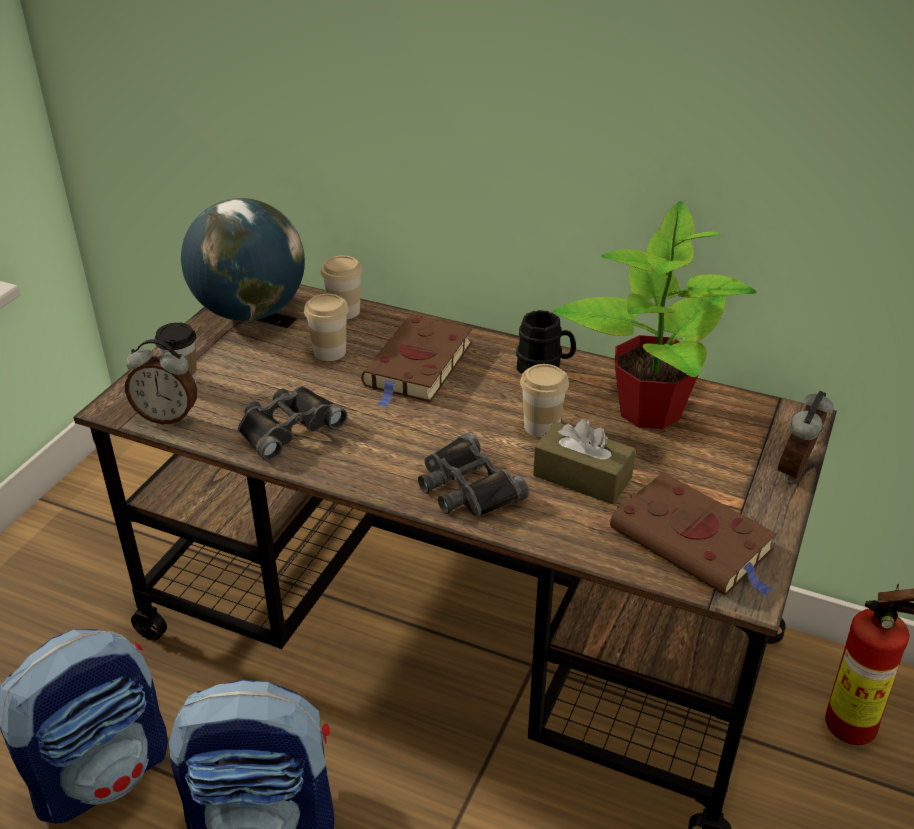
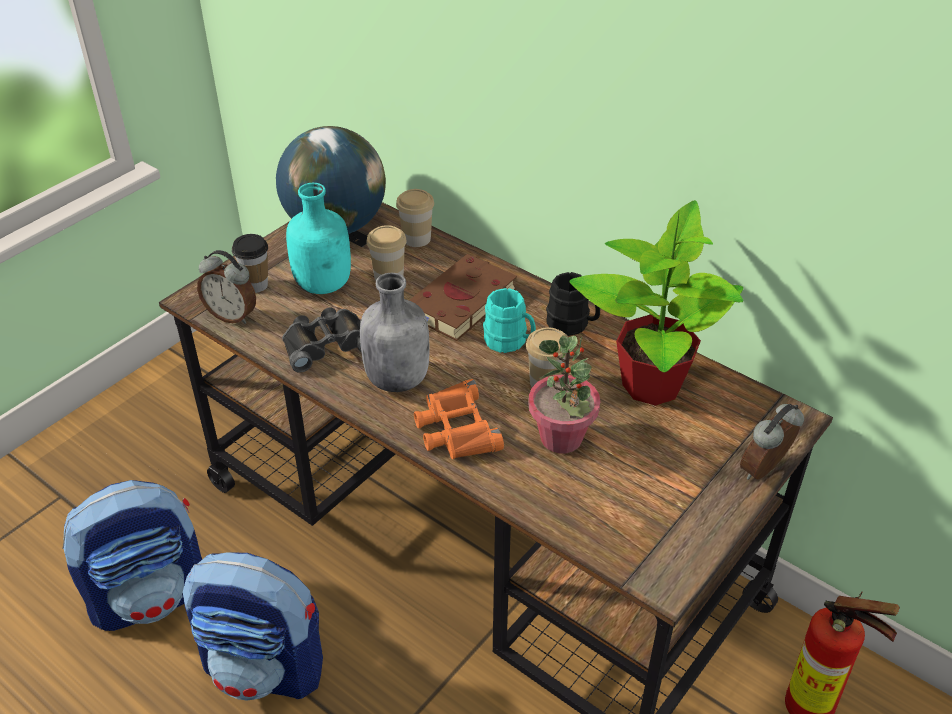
camera: 15 degrees right, 5 degrees up
black binoculars [418,432,529,517] -> orange binoculars [414,379,504,459]
brown tissue box [533,419,636,504] -> potted plant [528,336,600,454]
brown book [610,472,777,596] -> none
none -> turquoise bottle [286,183,351,294]
none -> grey bottle [360,273,430,392]
none -> turquoise mug [483,288,536,353]

